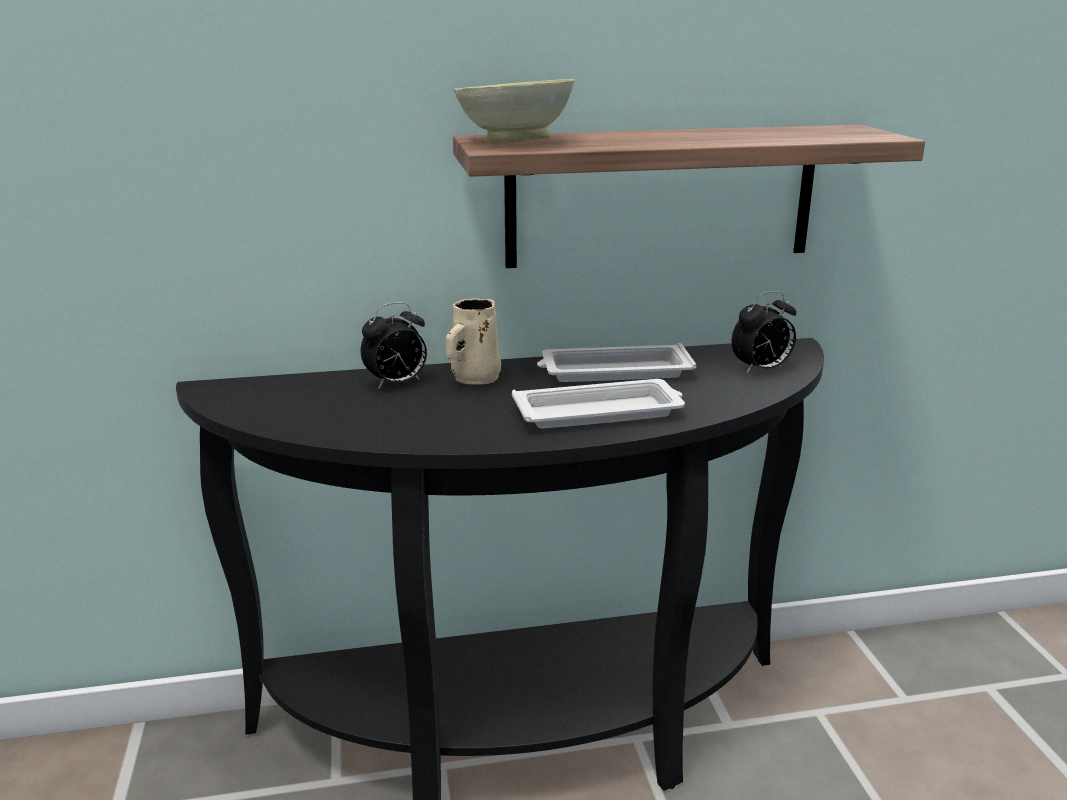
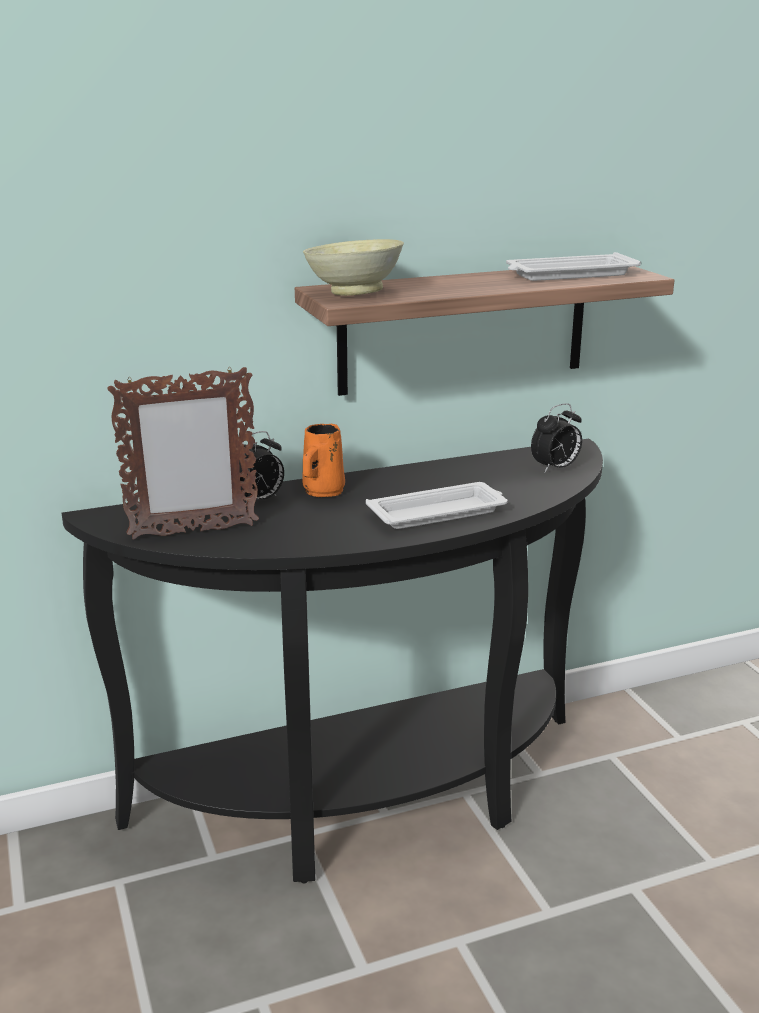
camera: 10 degrees left, 0 degrees up
beige mug [446,299,501,385] -> orange mug [302,424,345,497]
white tray [537,343,697,382] -> white tray moved to [506,252,641,281]
none -> picture frame [107,367,259,540]

